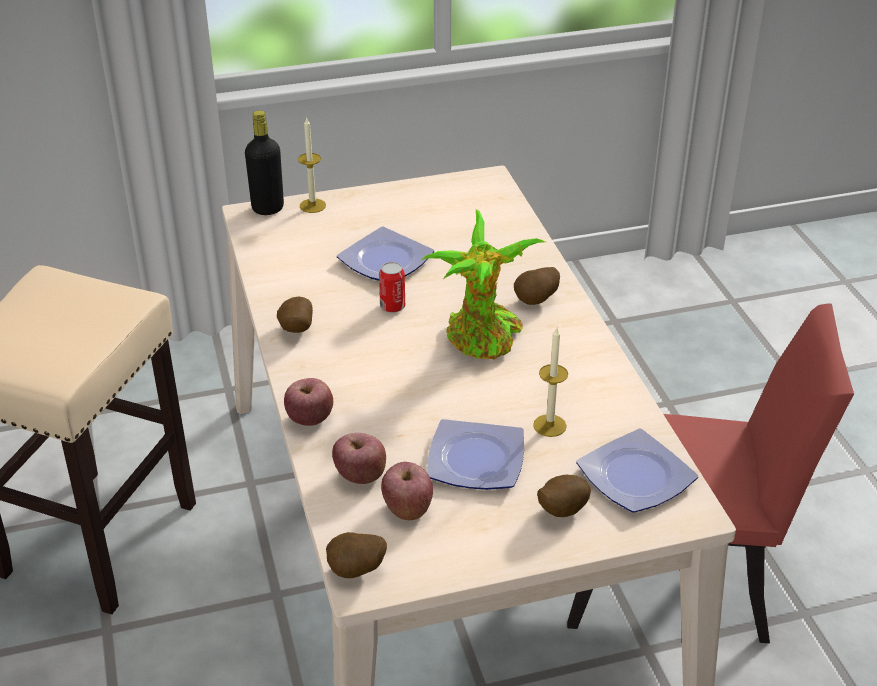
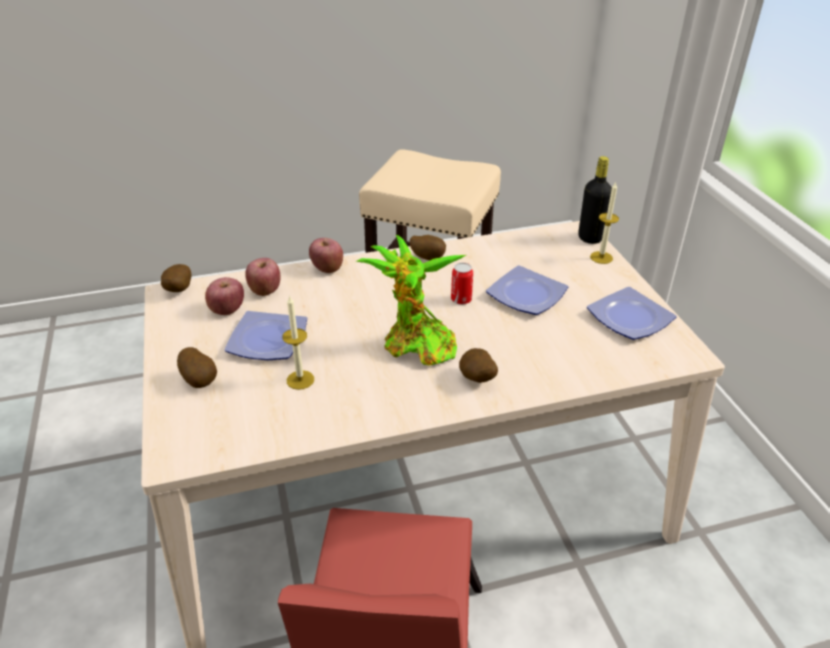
camera: 90 degrees right, 0 degrees up
plate [576,428,698,513] -> plate moved to [587,287,677,340]

